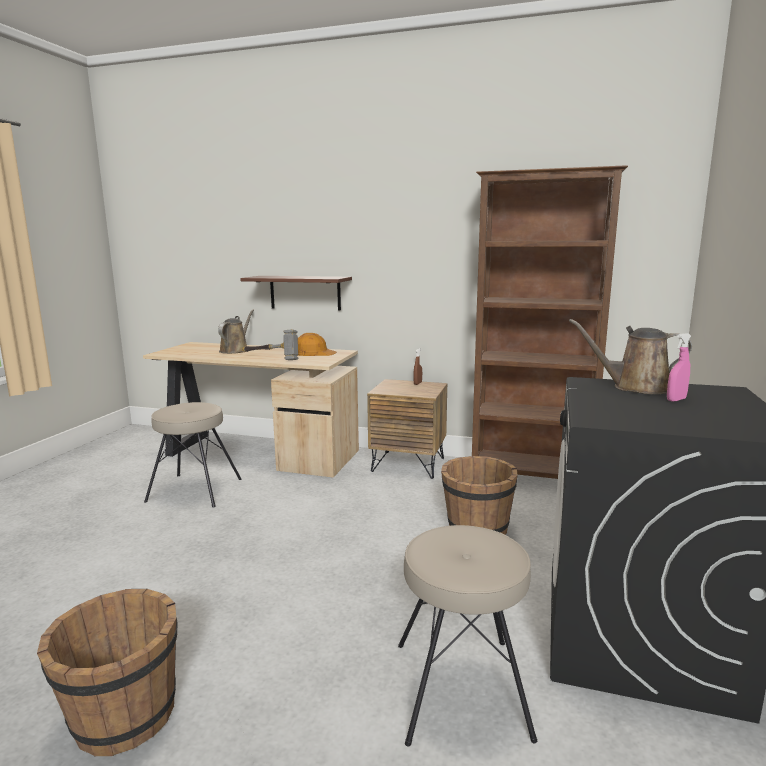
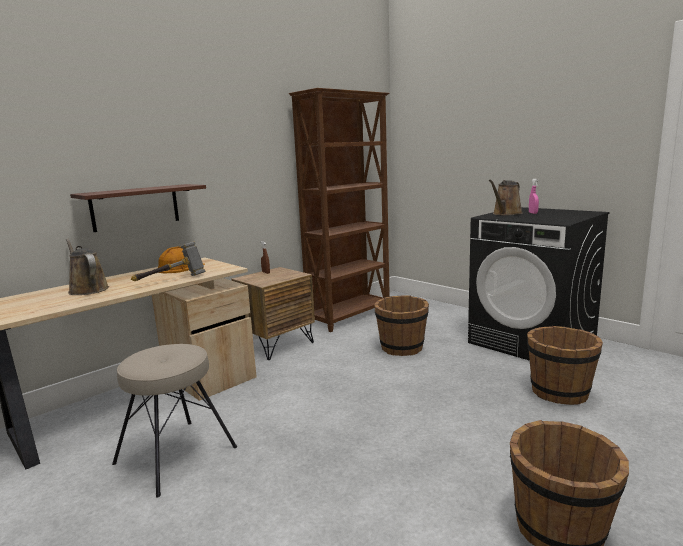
camera: 60 degrees left, 0 degrees up
beige stool [398,525,537,747] -> brown bucket [527,326,603,405]

